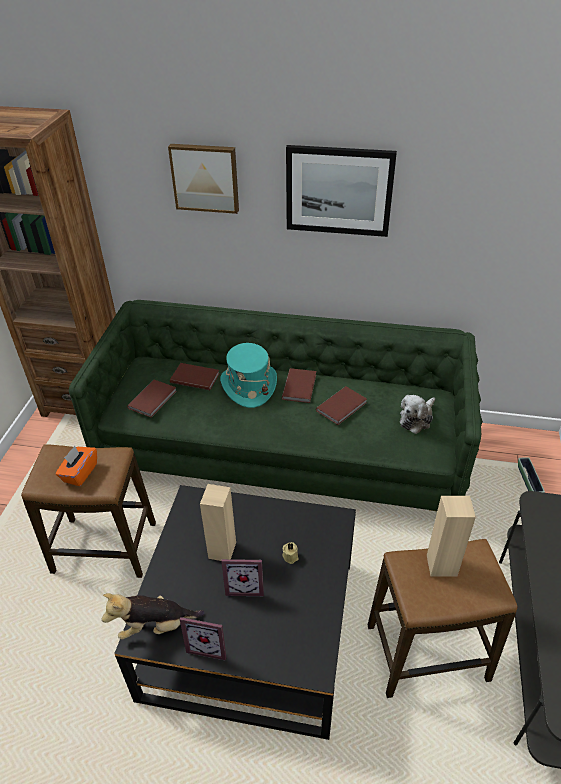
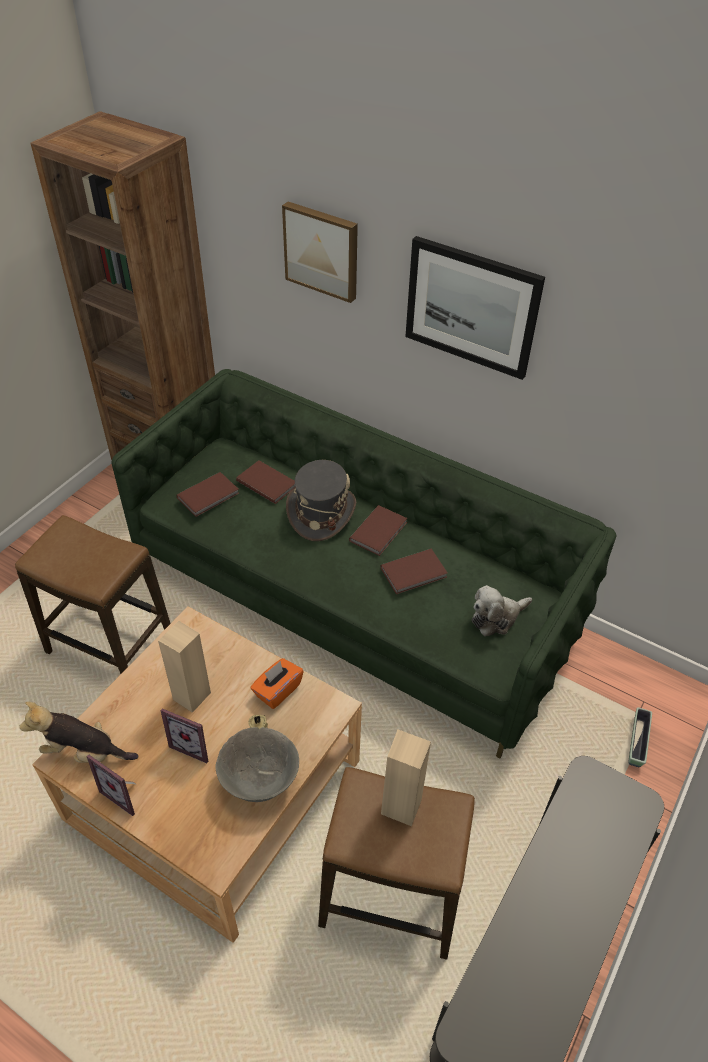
camera: 20 degrees right, 5 degrees up
orange tissue box [56,446,97,486] -> orange tissue box moved to [250,658,304,709]
black coffee table [114,485,356,740] -> beige coffee table [32,606,362,943]
turquoise hat [220,343,277,408] -> grey hat [286,460,356,541]
none -> grey bowl [215,727,299,802]

